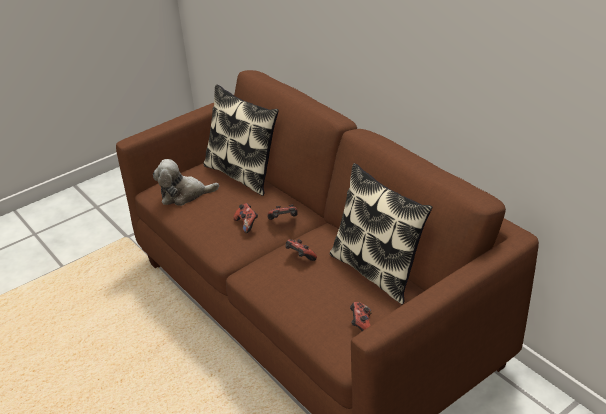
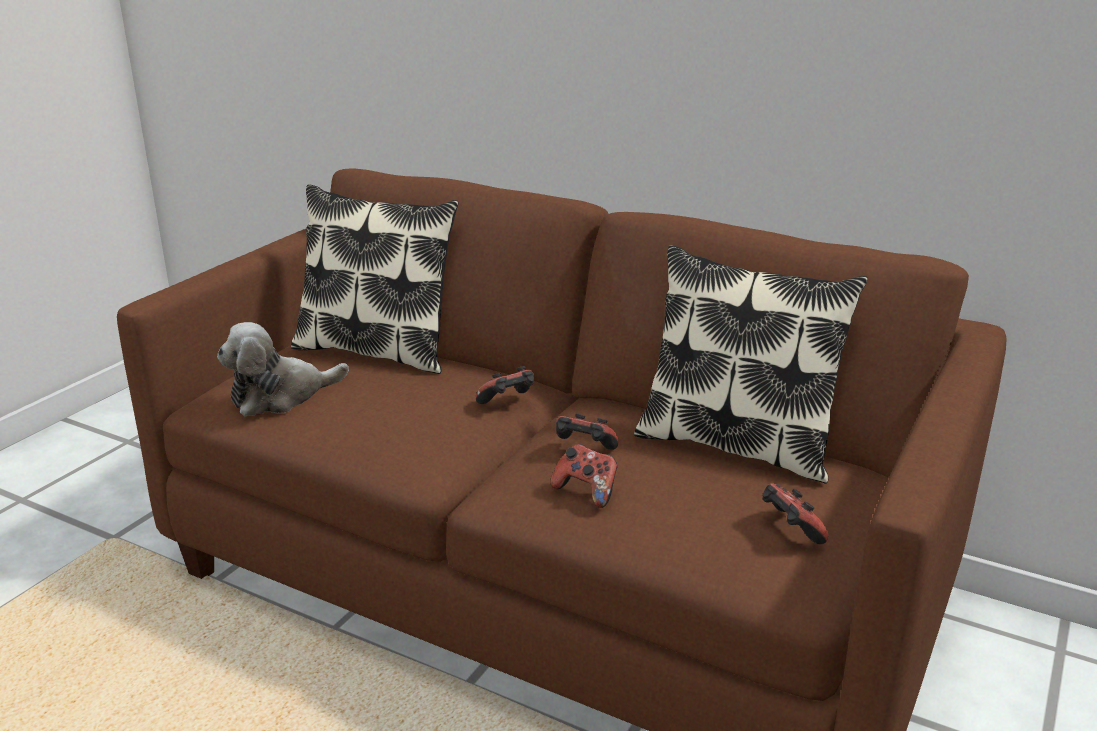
camera: 25 degrees left, 10 degrees down
game controller [233,203,258,233] -> game controller moved to [550,444,617,508]

